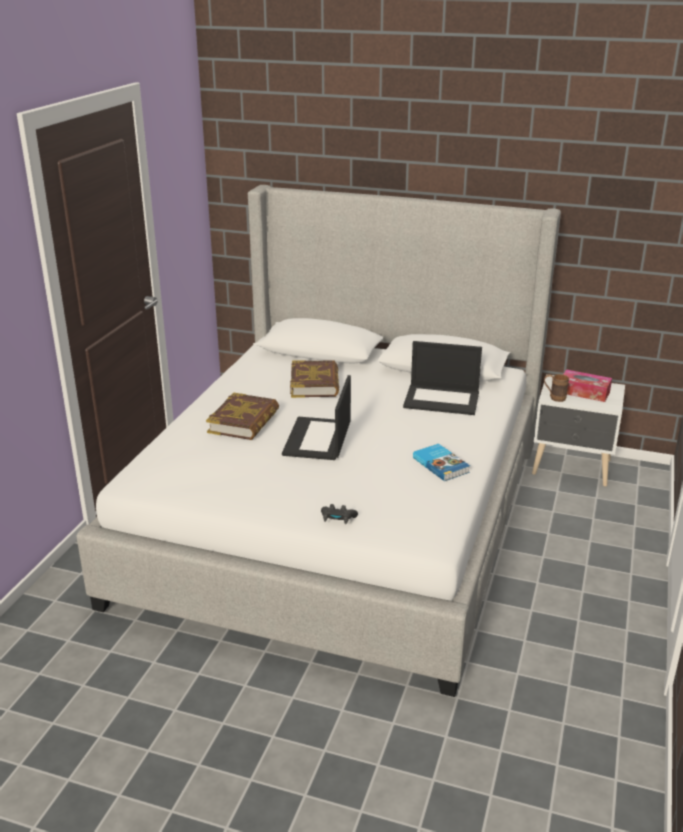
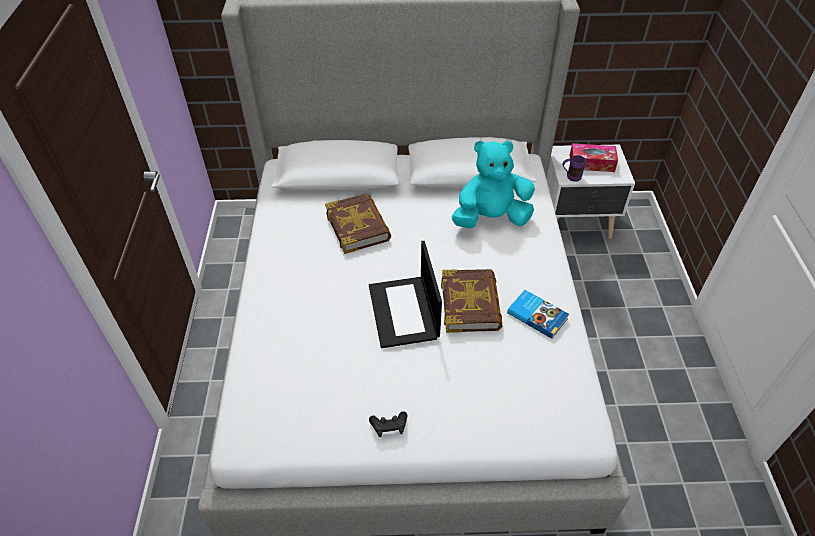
camera: 20 degrees left, 20 degrees up
book [206,393,279,440] -> book moved to [441,269,503,333]
black game controller [321,504,358,524] -> black game controller moved to [369,411,407,437]
laptop [403,341,482,415] -> turquoise plush toy [452,140,535,229]
brown mug [544,374,569,402] -> purple mug [562,155,586,182]

